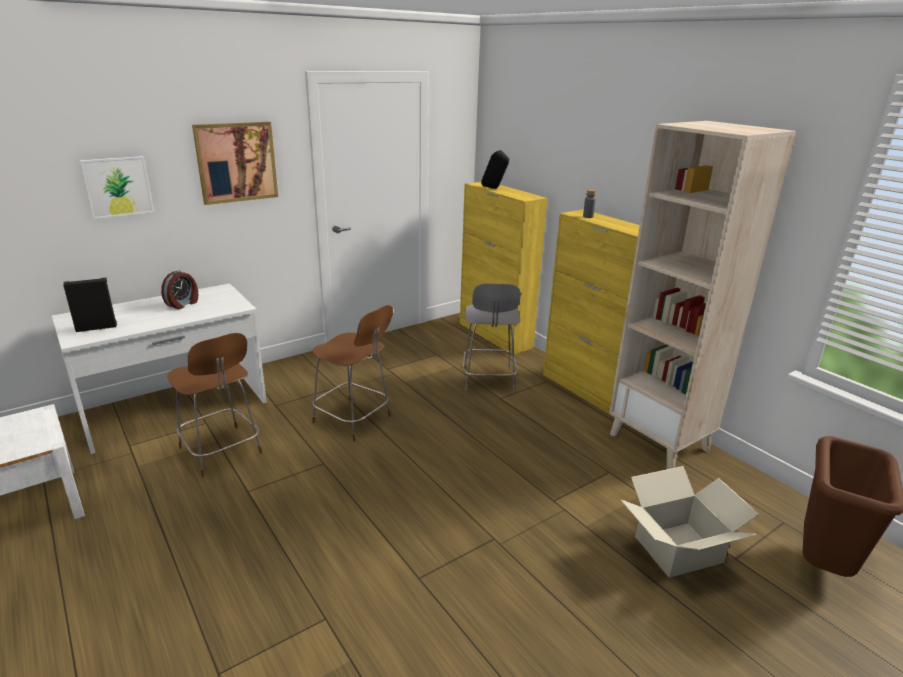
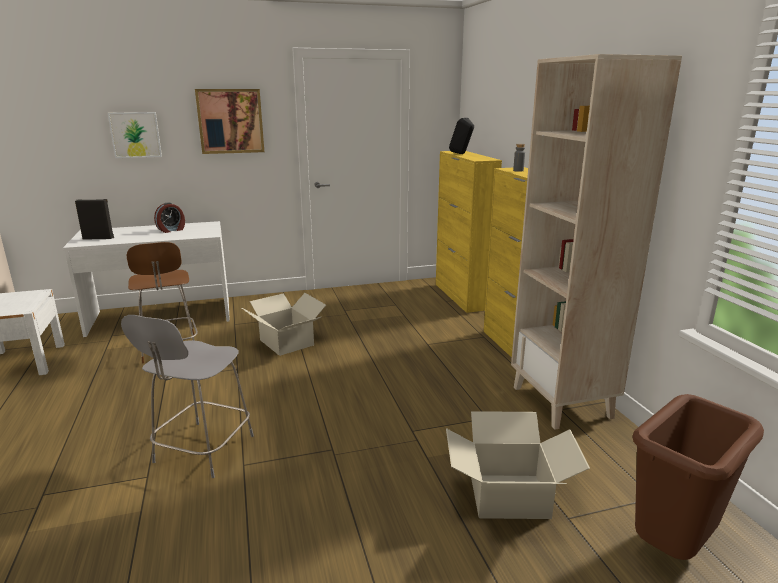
camera: 20 degrees right, 5 degrees down
brown chair [312,305,393,442] -> cardboard box [242,293,326,356]
grey chair [463,283,521,391] -> grey chair moved to [121,315,254,478]

